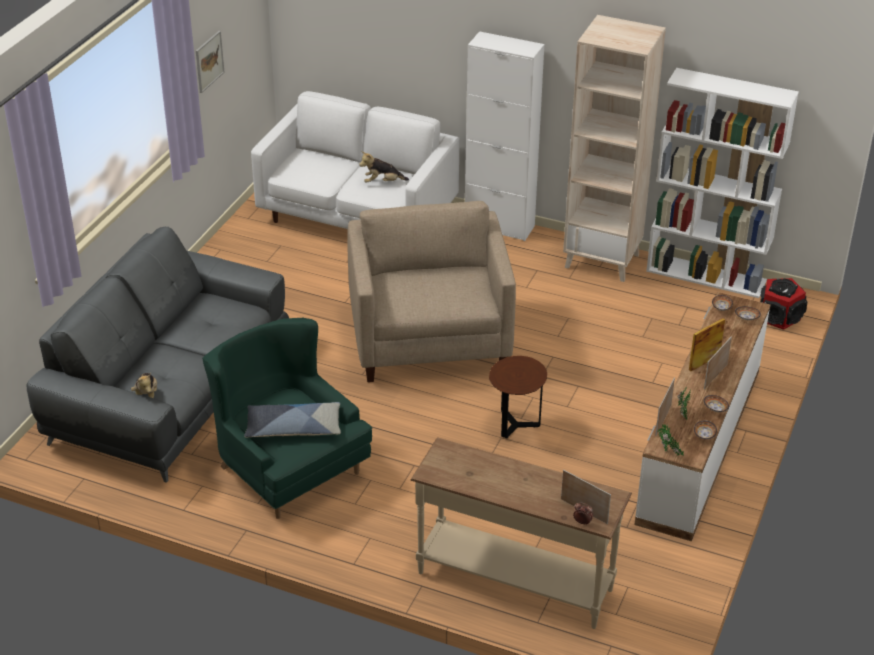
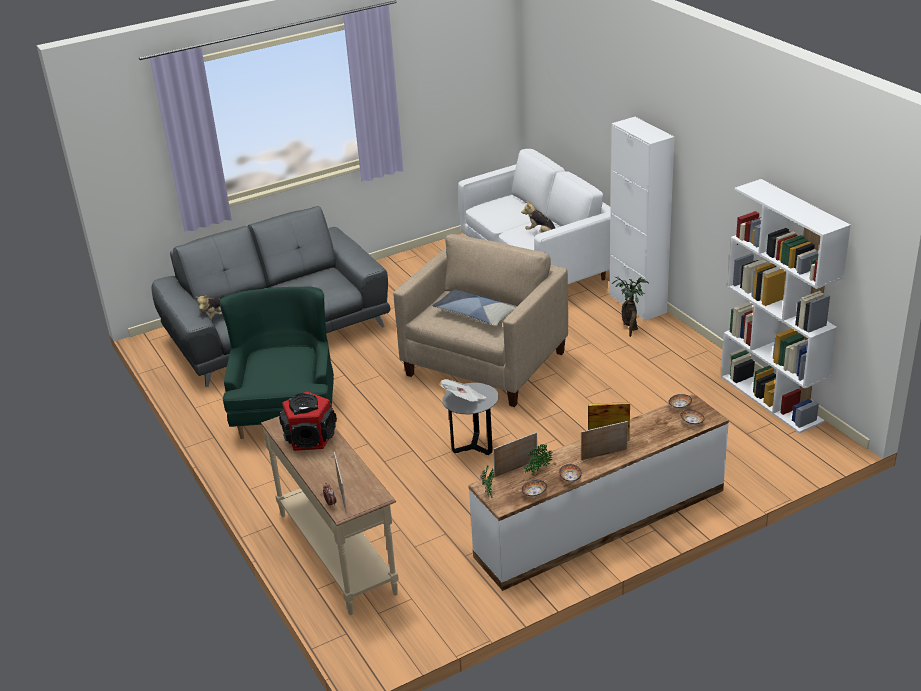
camera: 40 degrees right, 5 degrees down
picture [196,31,224,93] -> none
pillow [244,402,341,438] -> pillow moved to [432,289,516,326]
brown side table [489,356,547,439] -> grey side table [443,383,499,455]
beige bookcase [563,15,666,282] -> none
speaker [760,278,807,330] -> speaker moved to [279,391,337,451]
none -> newspaper [440,379,486,402]
none -> potted plant [612,277,648,337]

